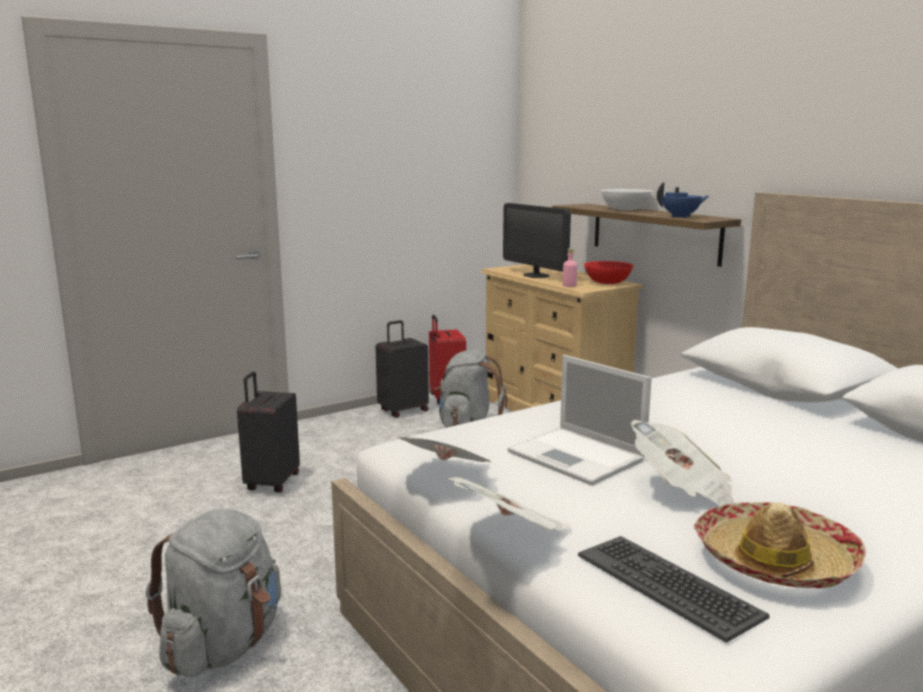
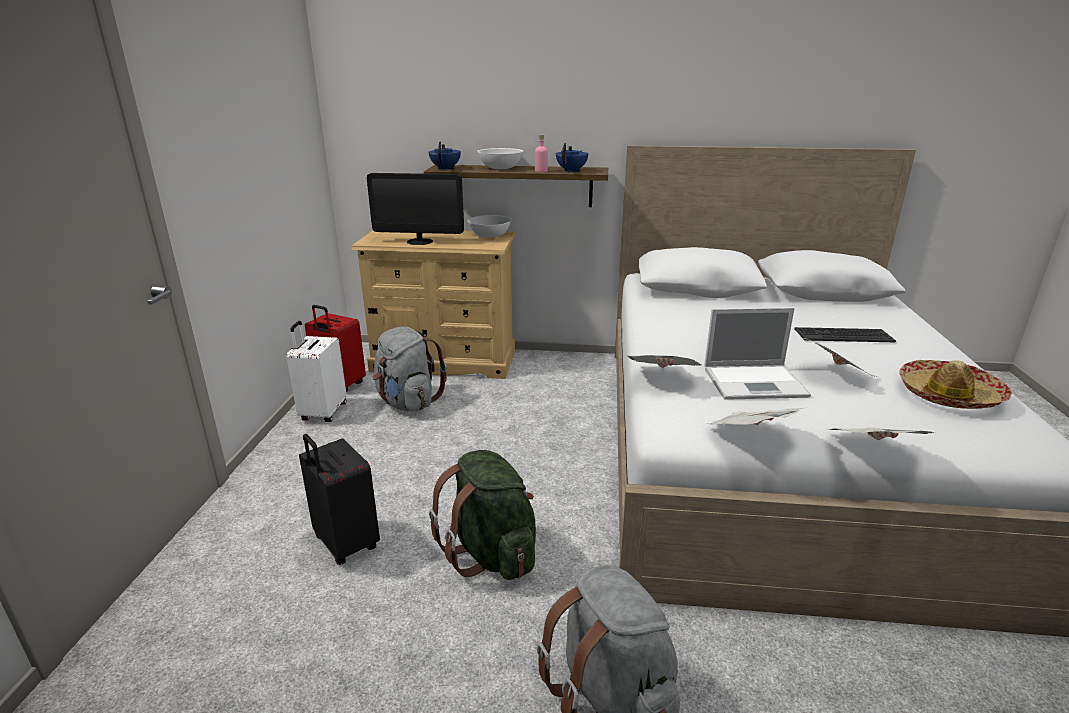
camera: 50 degrees left, 10 degrees up
black suitcase [375,320,429,418] -> white suitcase [286,321,347,422]
pink bottle [563,248,577,287] -> pink bottle moved to [535,135,548,172]
keyboard [578,536,769,643] -> keyboard moved to [794,327,896,343]
red bowl [583,261,634,284] -> white bowl [467,215,512,238]
none -> blue teapot [428,141,461,170]
none -> green backpack [429,450,536,580]
none -> newspaper [626,355,701,368]

